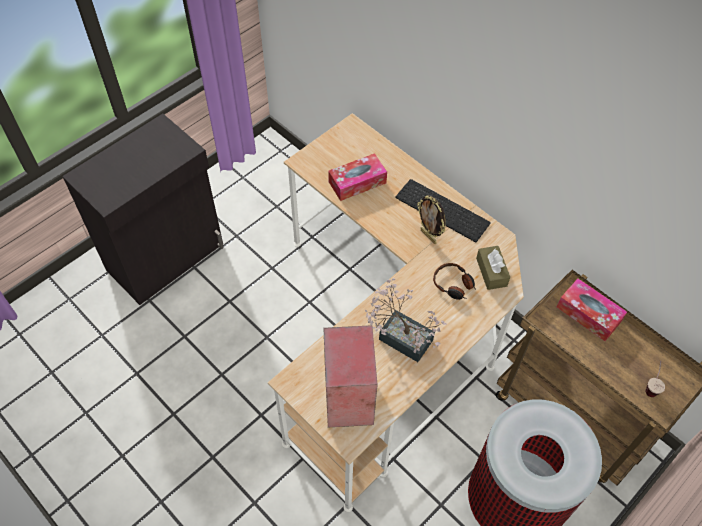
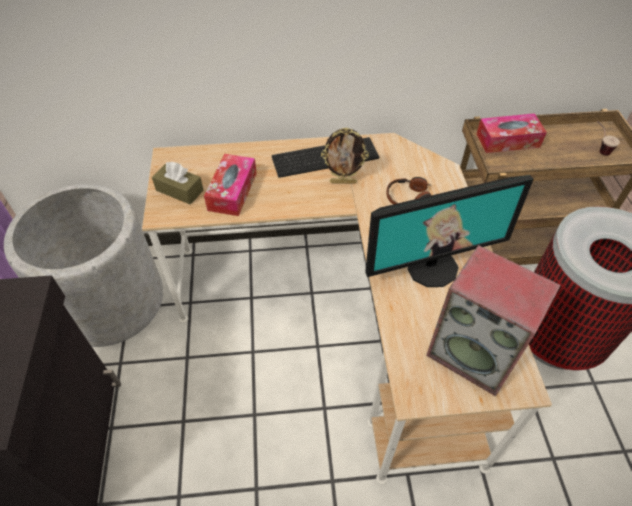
camera: 50 degrees left, 5 degrees down
potted plant [365,278,447,362] -> monitor [365,175,534,287]
brown tissue box [476,246,510,290] -> brown tissue box moved to [152,162,204,205]
none -> grey planter [4,184,163,347]

